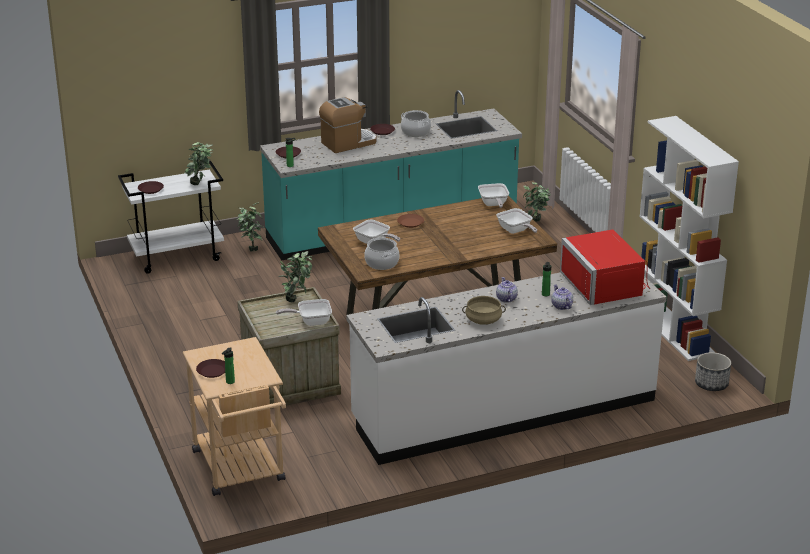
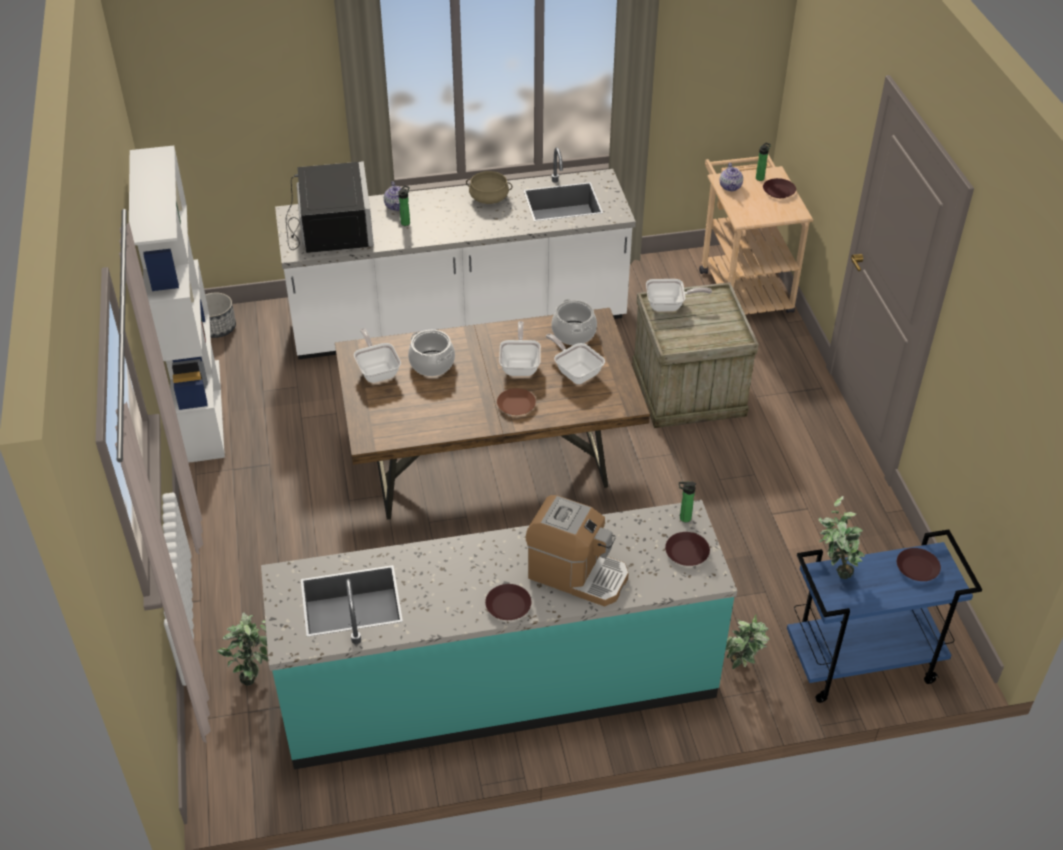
camera: 170 degrees left, 15 degrees up
white cart [118,161,224,274] -> blue cart [787,529,982,703]
potted plant [279,251,312,302] -> none
coffee machine [319,97,377,153] -> coffee machine turned 135 degrees counterclockwise [526,495,629,606]
cooking pot [401,110,431,137] -> cooking pot moved to [408,330,455,376]
frying pan [478,183,509,208] -> frying pan moved to [499,321,541,376]
teapot [496,277,518,303] -> teapot moved to [720,163,743,192]
red microwave [560,230,650,305] -> black microwave [286,161,374,253]

